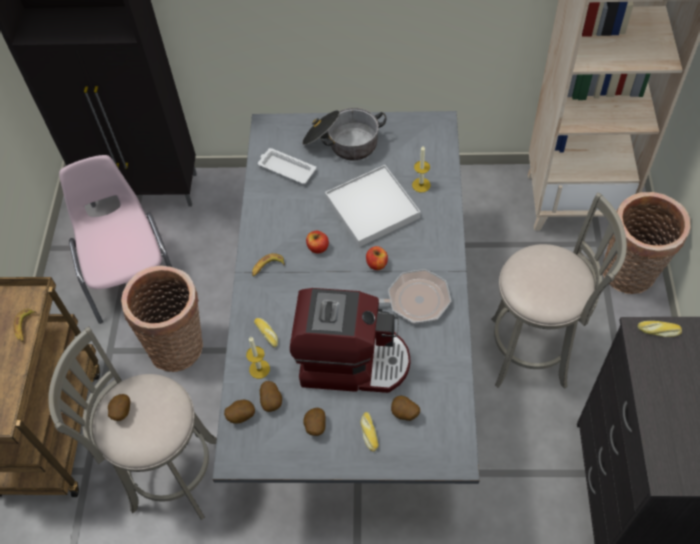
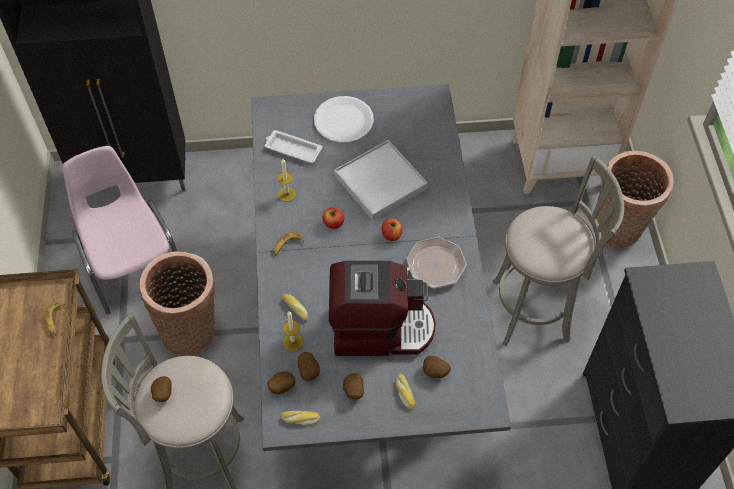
camera: 10 degrees left, 0 degrees up
cooking pot [302,108,386,161] -> white plate [314,96,374,143]
candle [412,146,431,193] -> candle moved to [277,159,296,202]
bread [637,321,682,337] -> bread moved to [281,411,320,425]

